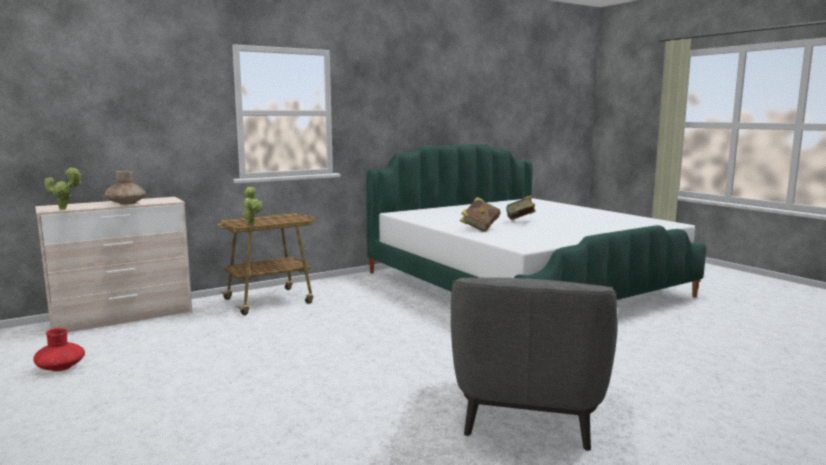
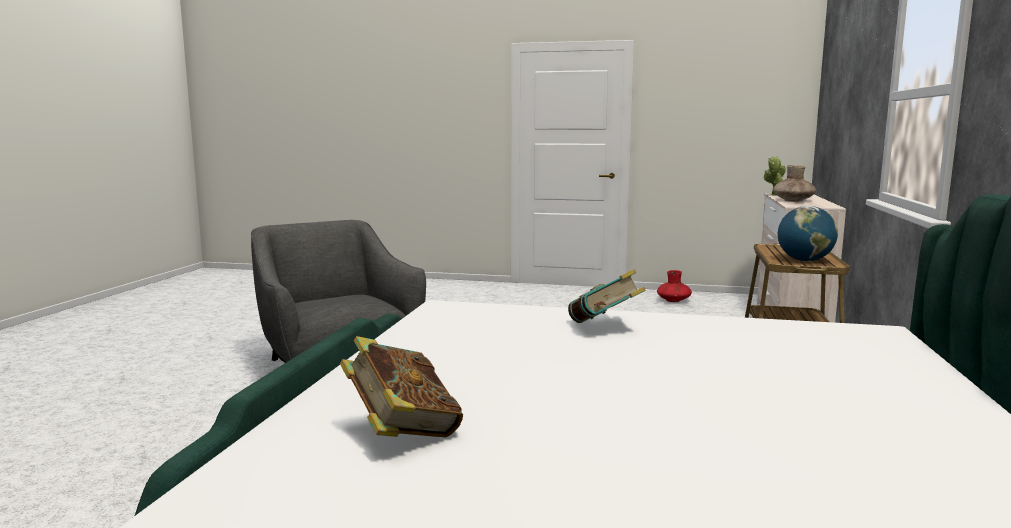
camera: 135 degrees right, 0 degrees up
potted plant [242,187,262,225] -> none
book [506,195,536,220] -> book moved to [340,336,463,437]
none -> globe [778,206,838,261]

